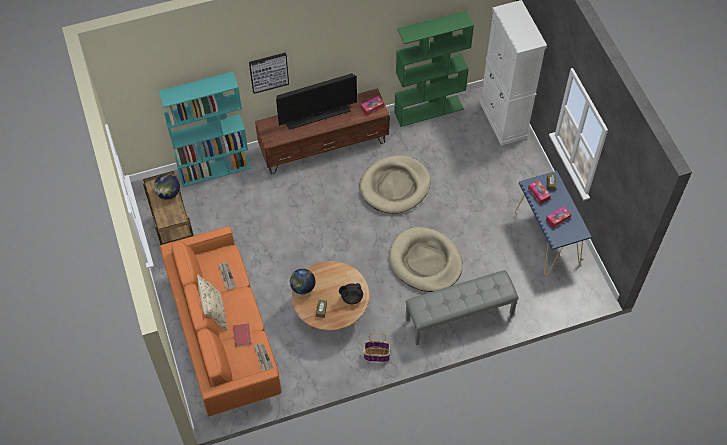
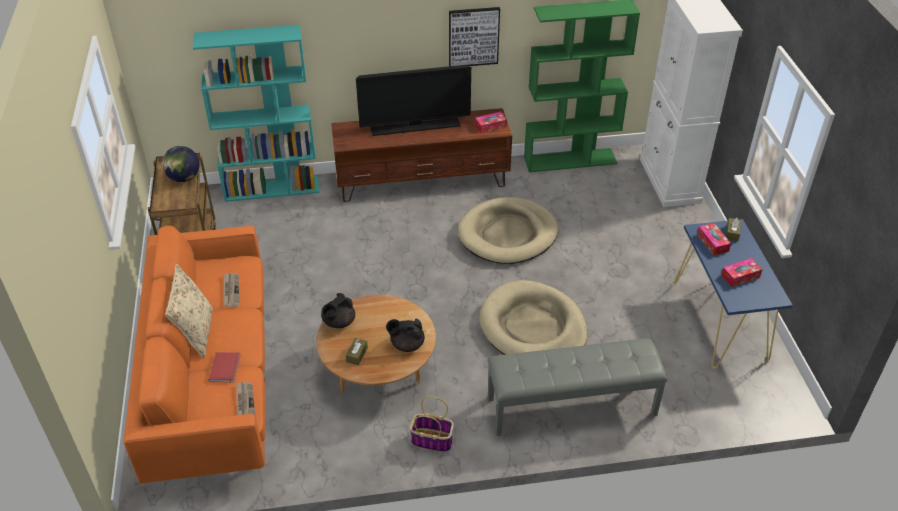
camera: 10 degrees right, 15 degrees down
picture [249,53,289,94] -> picture moved to [449,7,500,66]
globe [290,269,316,294] -> black teapot [321,293,355,328]

